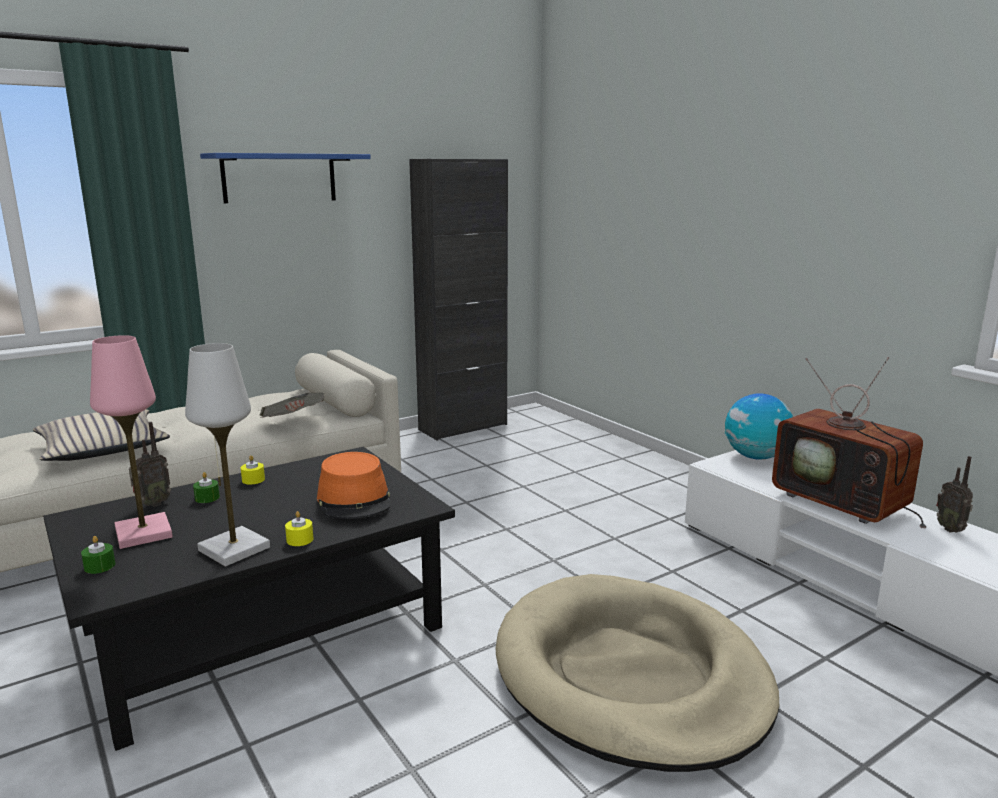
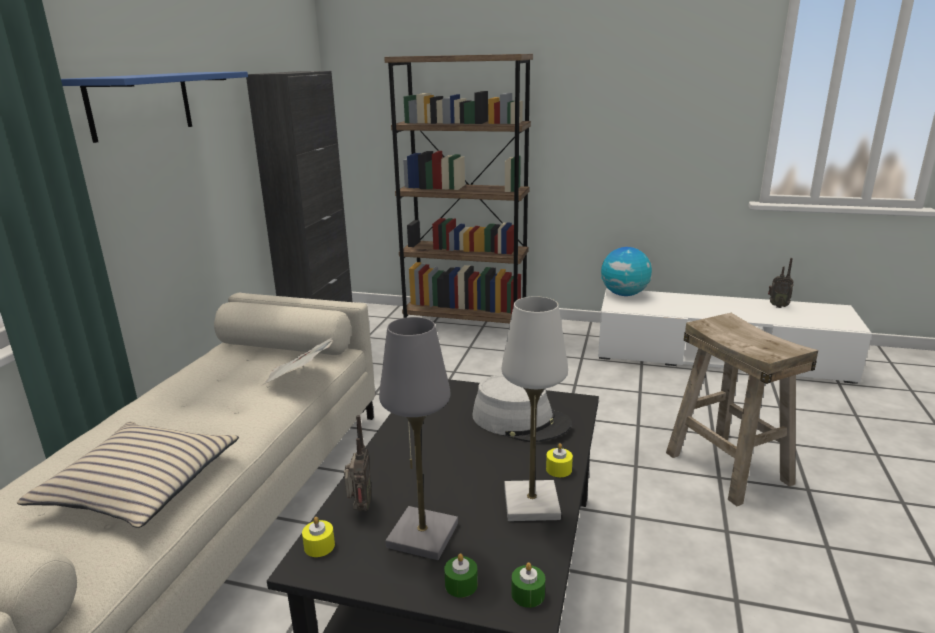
camera: 40 degrees left, 5 degrees up
pink table lamp [90,335,173,549] -> grey table lamp [379,317,458,560]
green candle [193,472,220,503] -> green candle moved to [511,563,545,608]
yellow candle [241,455,265,484] -> yellow candle moved to [302,517,335,557]
orange hat [317,452,391,519] -> grey hat [472,375,572,442]
beige dog bed [496,574,779,772] -> beige stool [666,313,818,506]
television [772,357,926,529] -> none
none -> brown bookcase [384,54,533,323]

